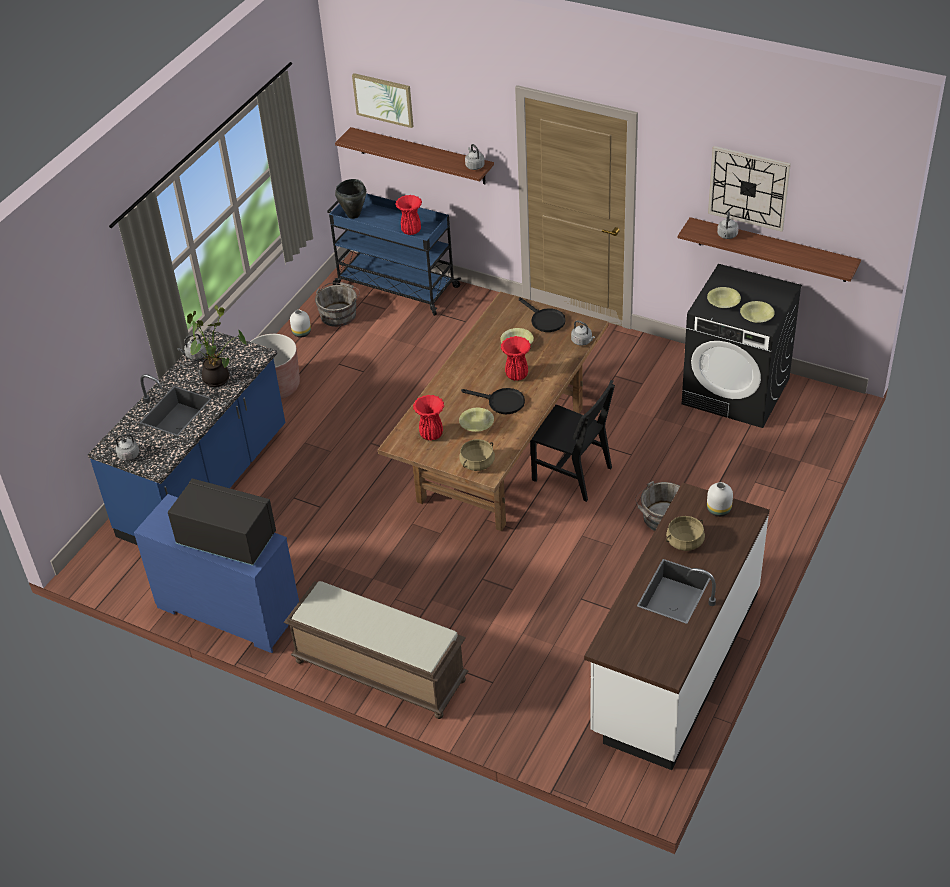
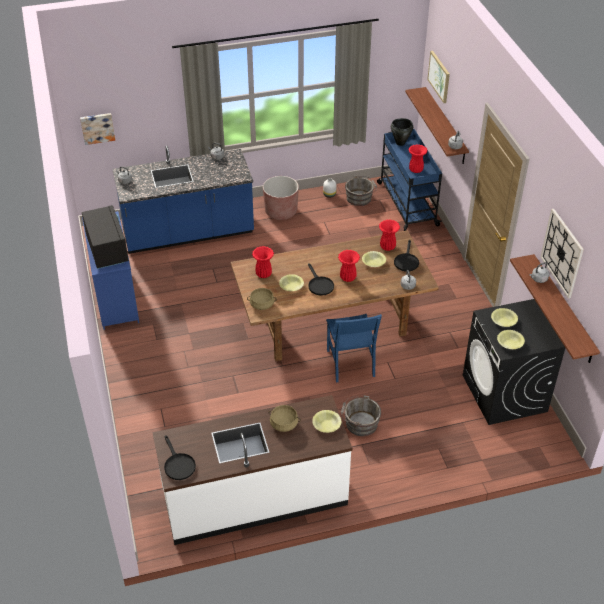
camera: 45 degrees right, 0 degrees up
potted plant [187,305,247,387] -> none
brown bench [284,581,468,719] -> none
black chair [530,380,615,502] -> blue chair [326,314,382,383]
white vase [707,482,733,517] -> yellow bowl [312,410,341,433]
none -> picture [80,113,115,145]
none -> black frying pan [164,435,196,480]
none -> red vase [379,220,400,251]

